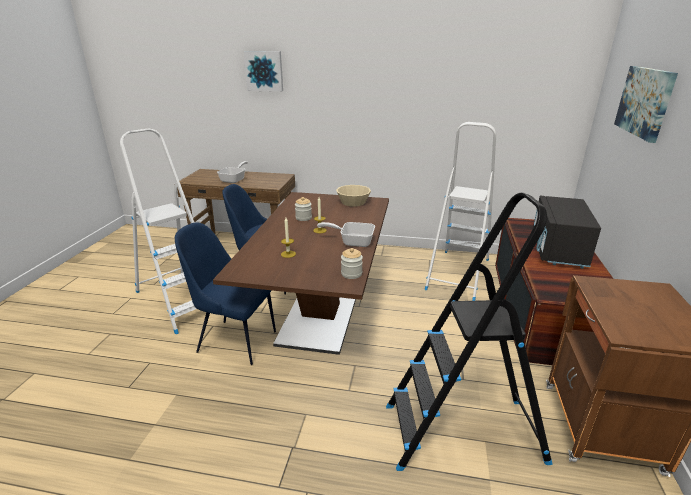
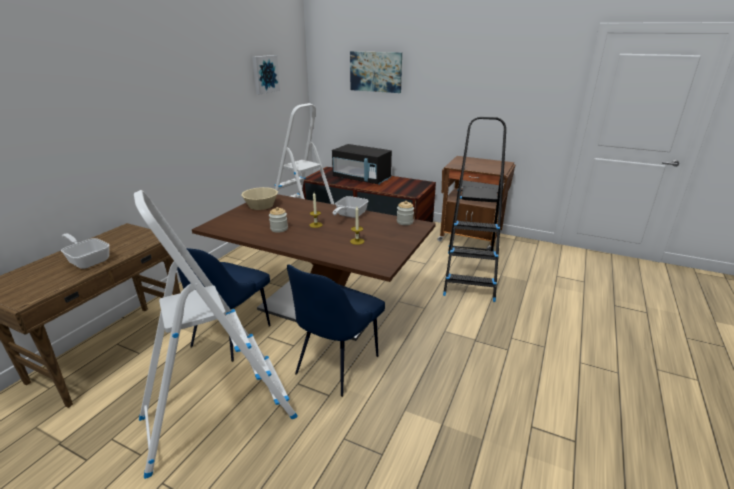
camera: 75 degrees left, 0 degrees up
picture [244,51,283,92] -> picture moved to [252,55,280,94]

